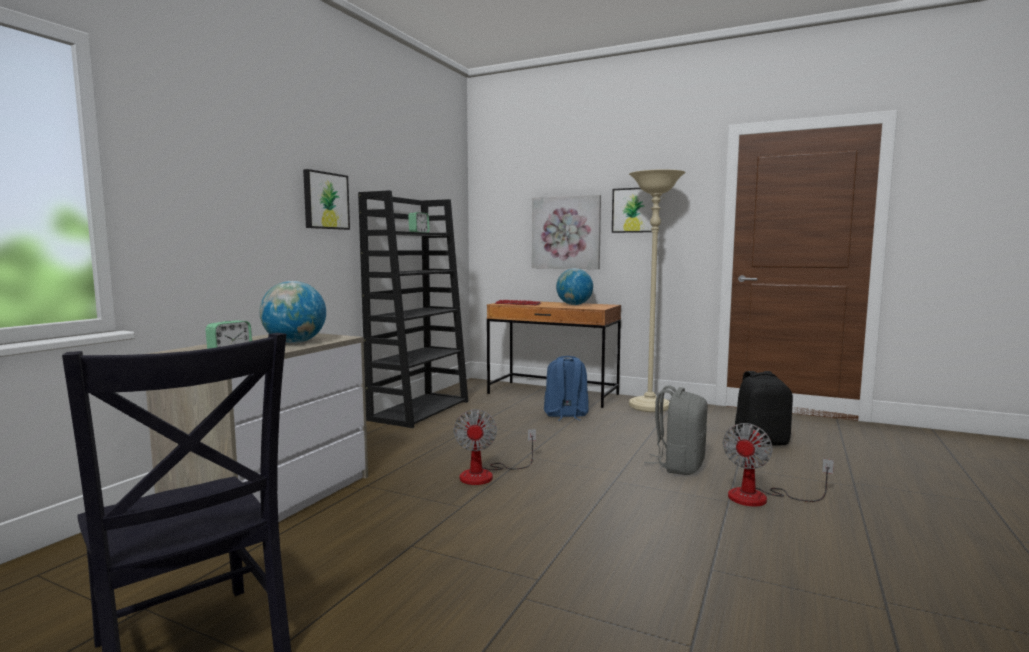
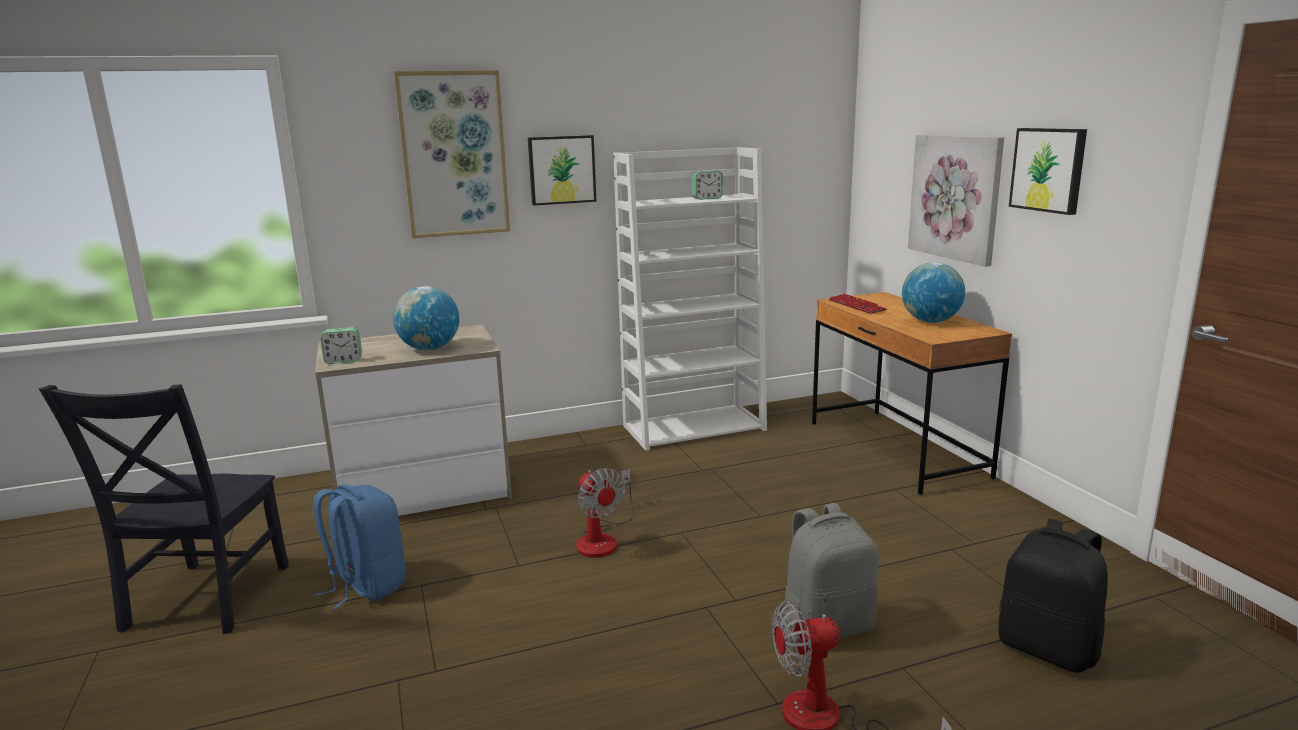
camera: 45 degrees right, 10 degrees up
black bookcase [358,190,468,428] -> white bookcase [613,147,767,451]
fan [454,409,536,485] -> fan turned 75 degrees counterclockwise [576,468,635,558]
blue backpack [544,356,589,421] -> blue backpack moved to [313,484,406,610]
beige floor lamp [629,169,686,412] -> none
none -> picture [394,70,510,238]

